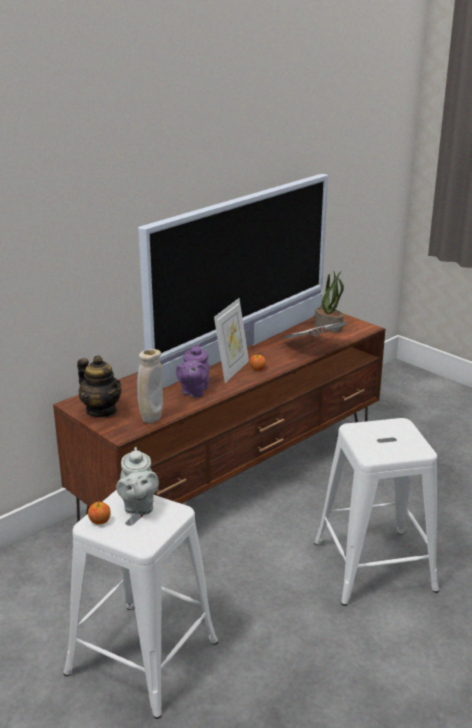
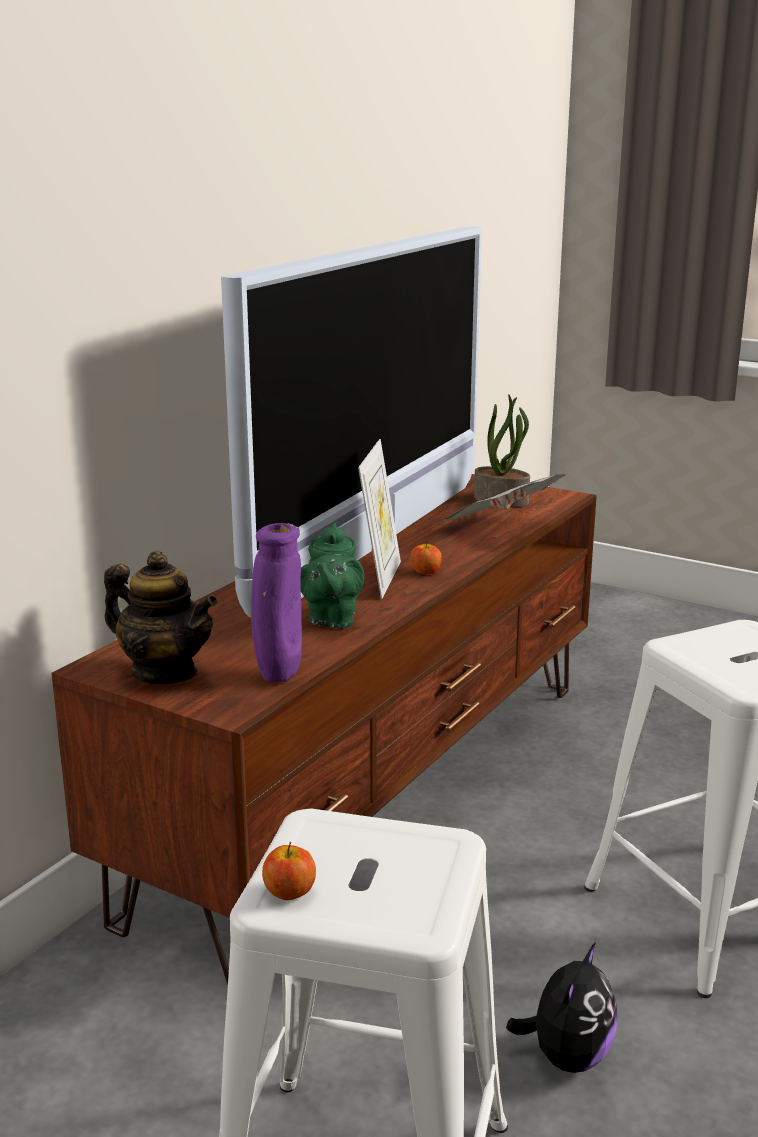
camera: 15 degrees left, 5 degrees down
grey teapot [116,447,159,515] -> none
beige vase [137,349,163,423] -> purple vase [251,523,302,683]
purple teapot [176,344,210,398] -> green teapot [300,523,364,629]
none -> plush toy [506,942,618,1073]

